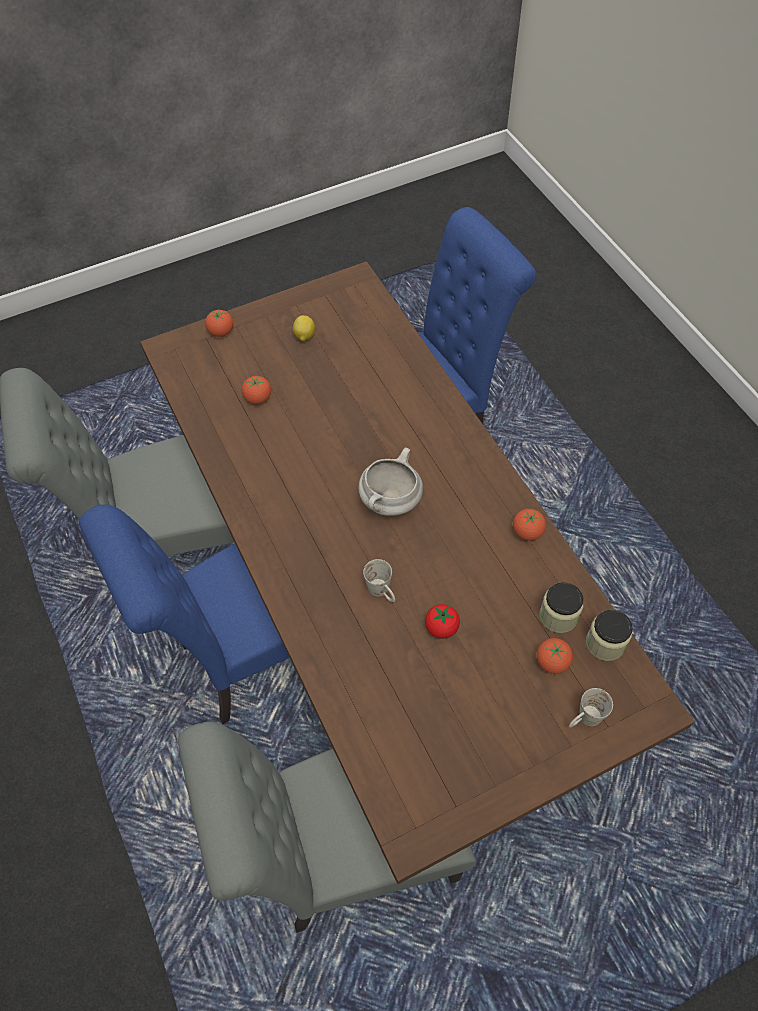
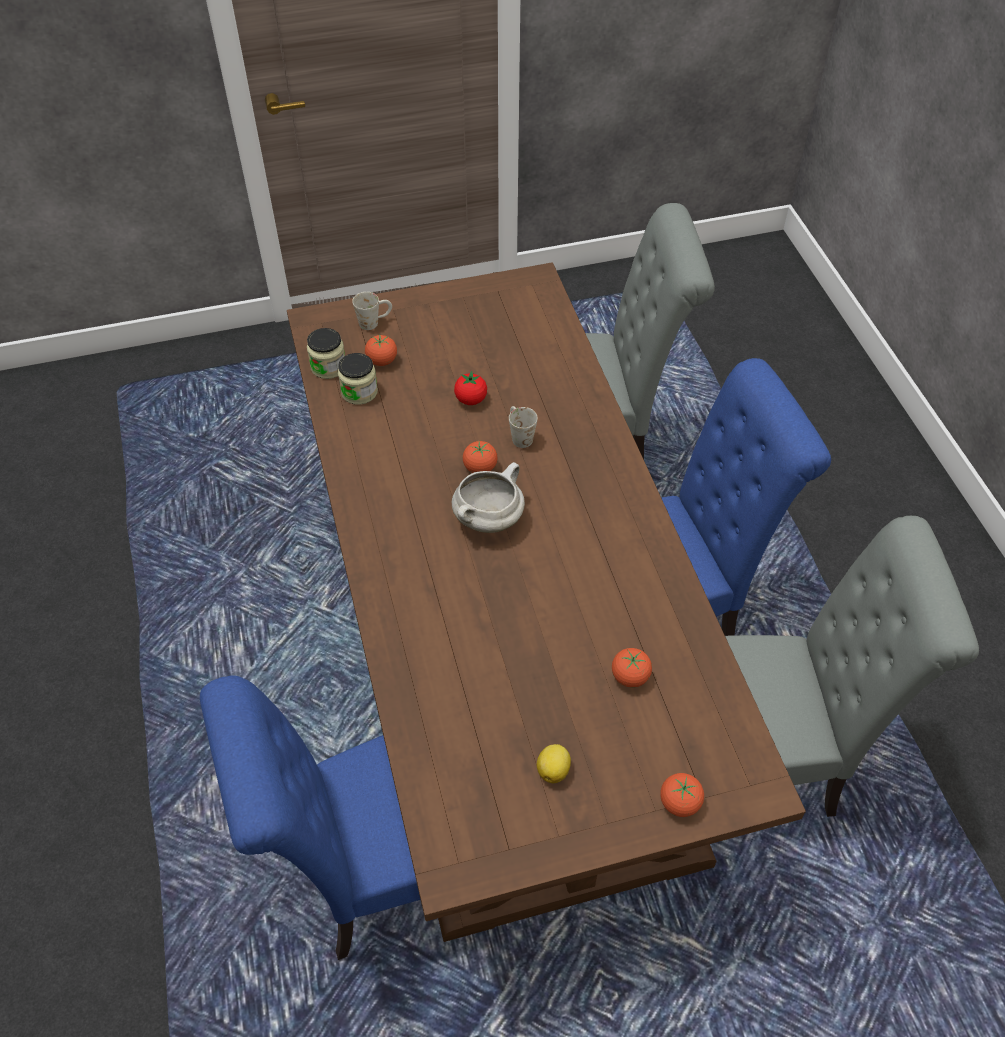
camera: 170 degrees left, 5 degrees down
tomato [513,509,546,541] -> tomato moved to [463,440,498,473]

